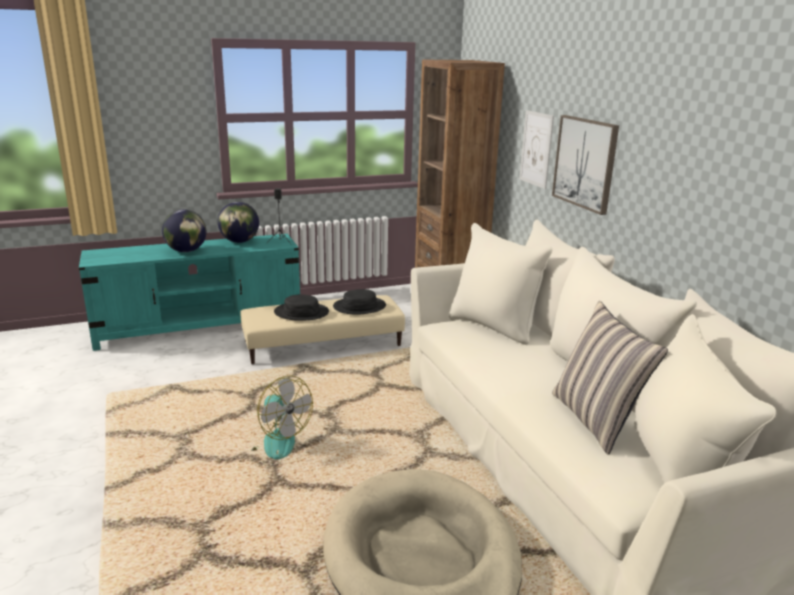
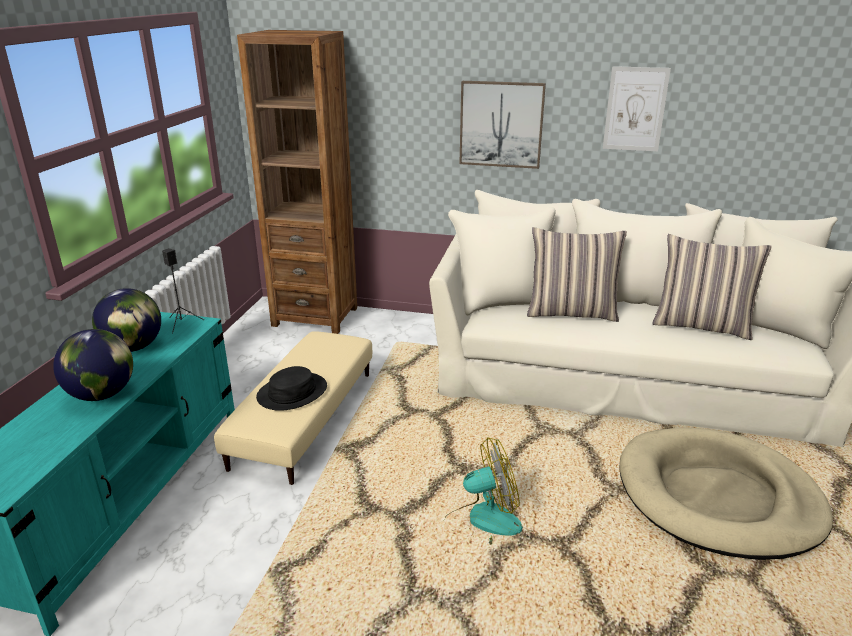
camera: 55 degrees left, 5 degrees up
black hat [333,289,386,315] -> none
picture [520,110,554,189] -> picture moved to [603,66,671,151]
none -> pillow [527,227,627,322]

